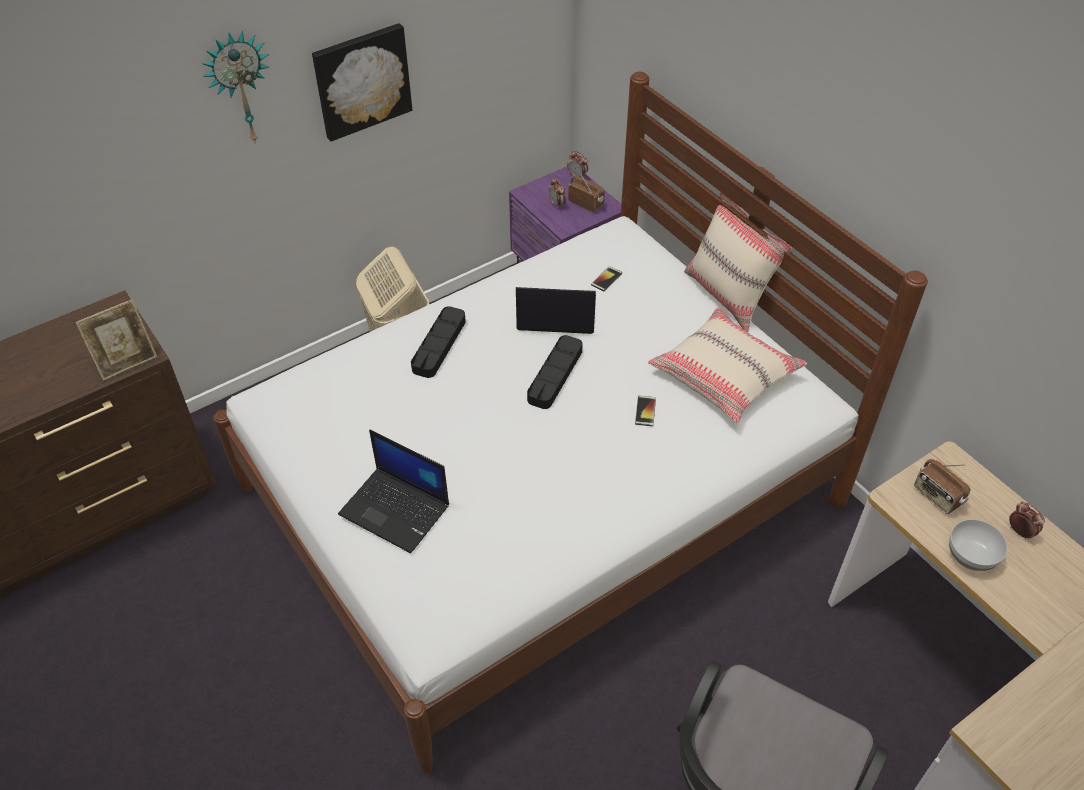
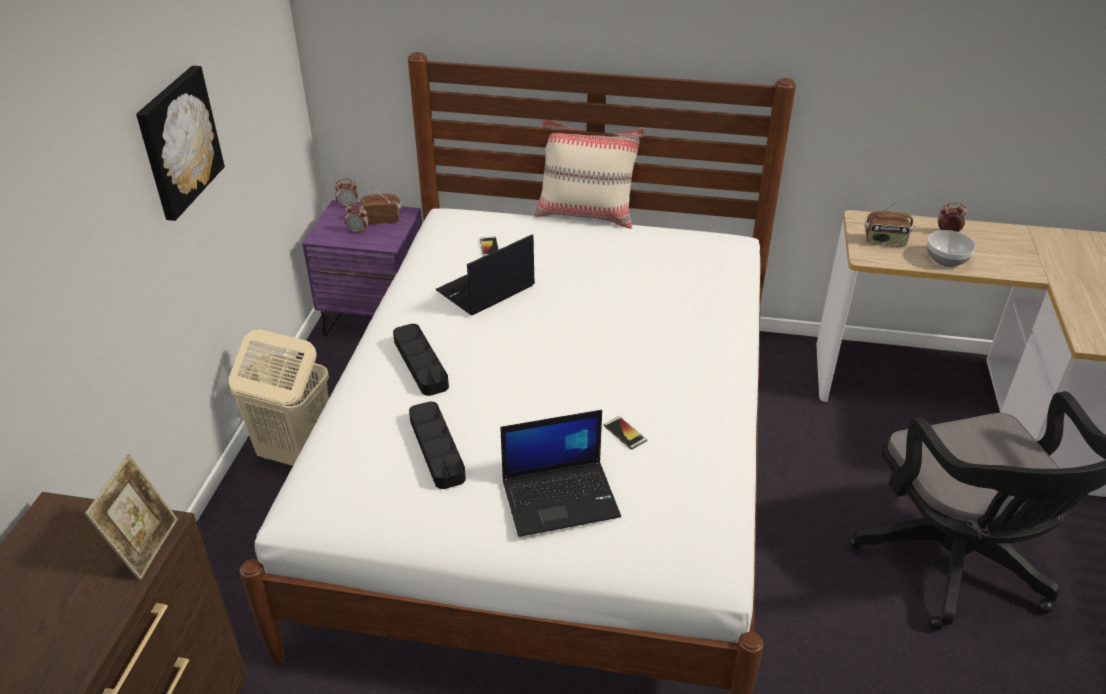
camera: 45 degrees left, 10 degrees down
wall clock [202,30,269,144] -> none
black tray [527,335,583,409] -> black tray moved to [409,402,466,489]
phone [635,396,656,426] -> phone moved to [604,416,647,450]
beige pillow [648,307,807,423] -> none

